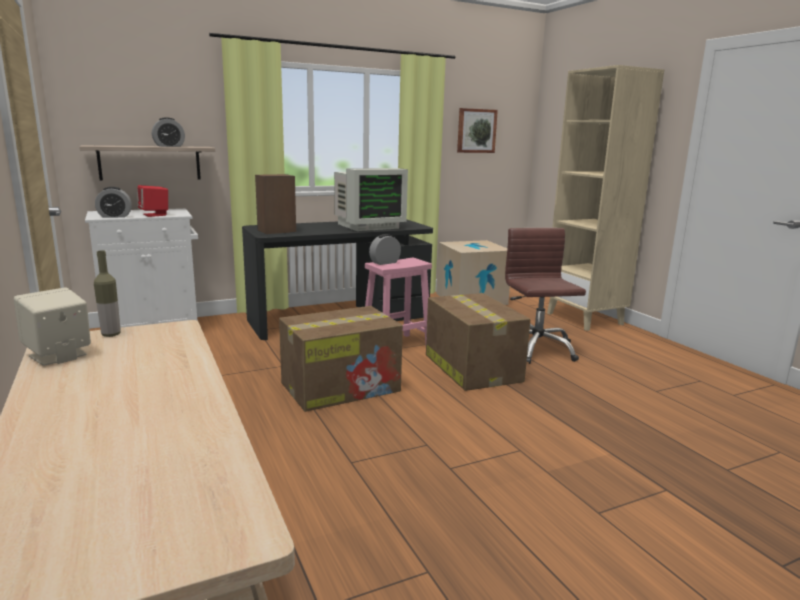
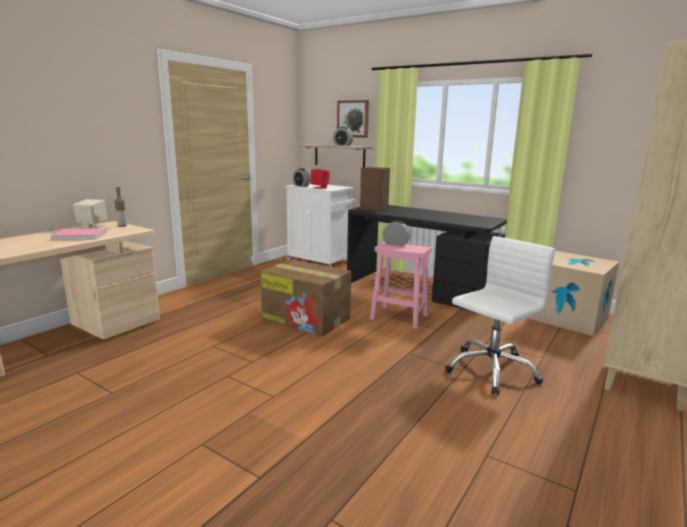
camera: 60 degrees right, 0 degrees up
monitor [334,168,408,231] -> none
cardboard box [426,293,530,391] -> none
picture [457,108,498,153] -> picture moved to [337,100,369,138]
brown office chair [505,228,586,364] -> white office chair [445,236,555,395]
none -> pink book [51,228,107,240]

